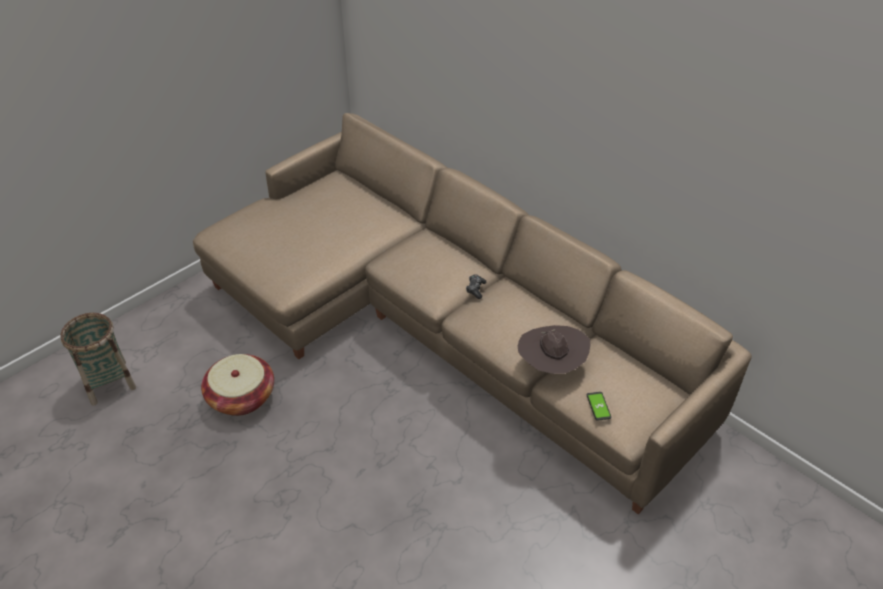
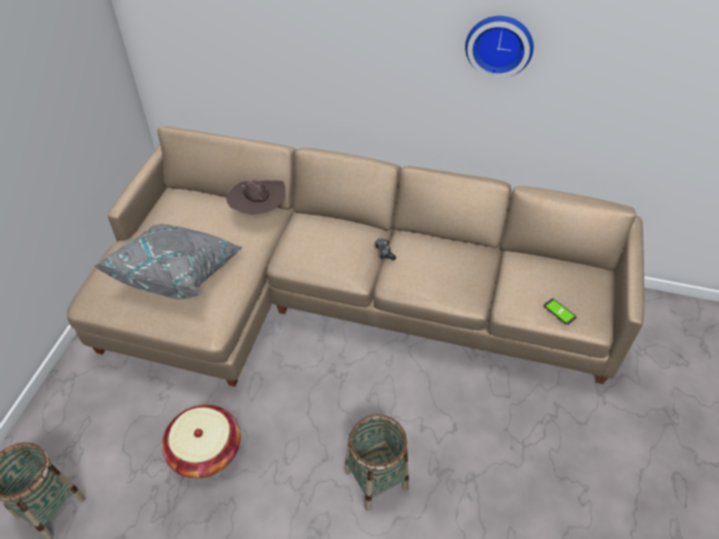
camera: 30 degrees left, 5 degrees up
brown hat [518,325,590,374] -> brown hat moved to [226,180,286,215]
none -> grey pillow [93,224,243,299]
none -> basket [344,414,409,511]
none -> wall clock [465,16,534,78]

